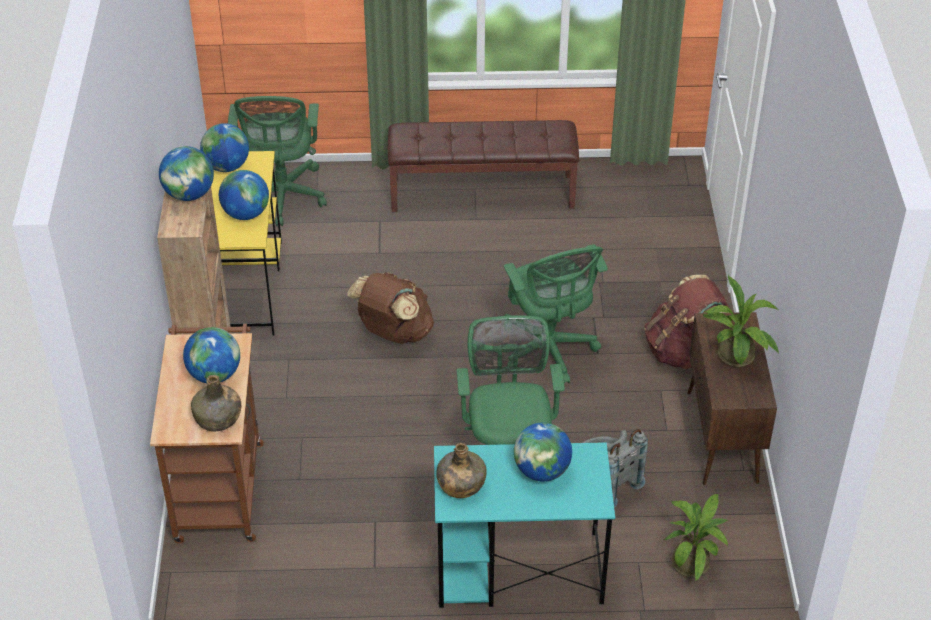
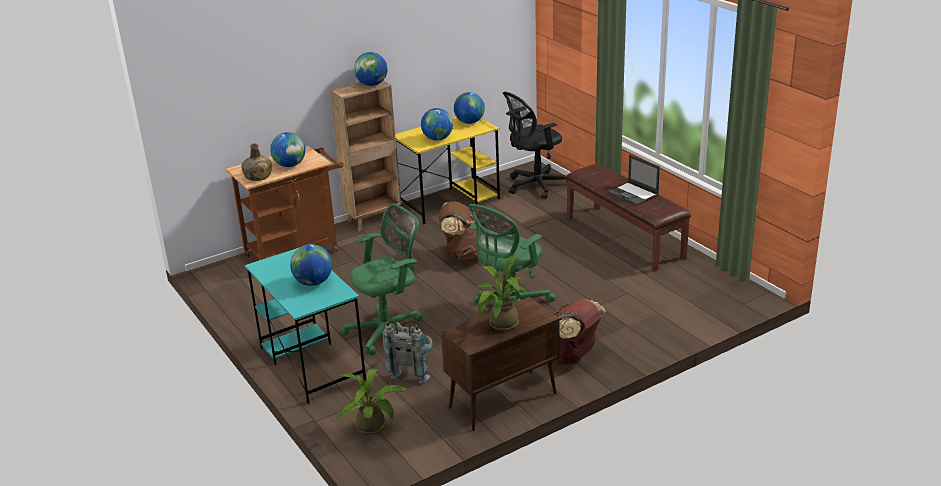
camera: 60 degrees right, 15 degrees down
green office chair [228,96,327,226] -> black office chair [503,92,567,199]
green bottle [436,443,487,498] -> none
none -> laptop [608,155,660,205]

